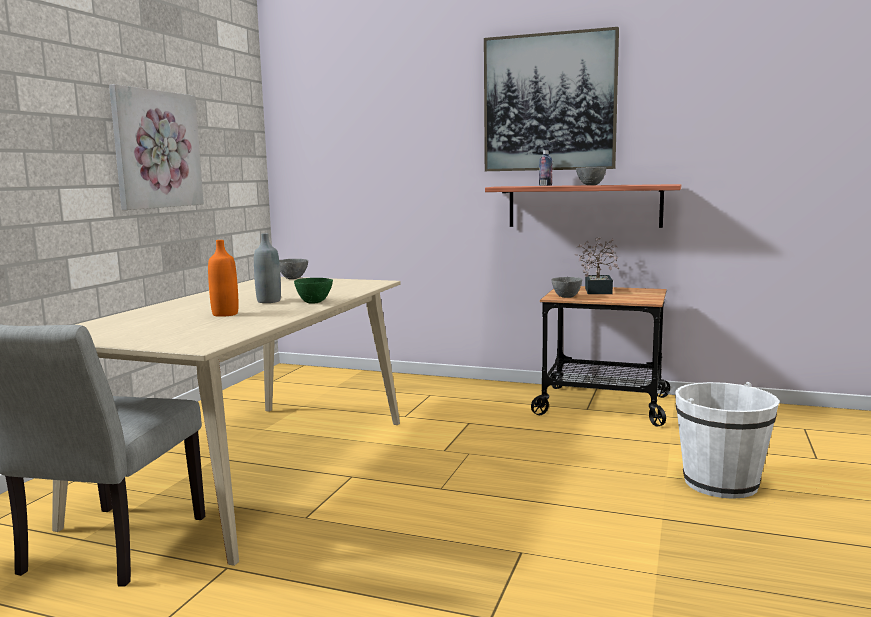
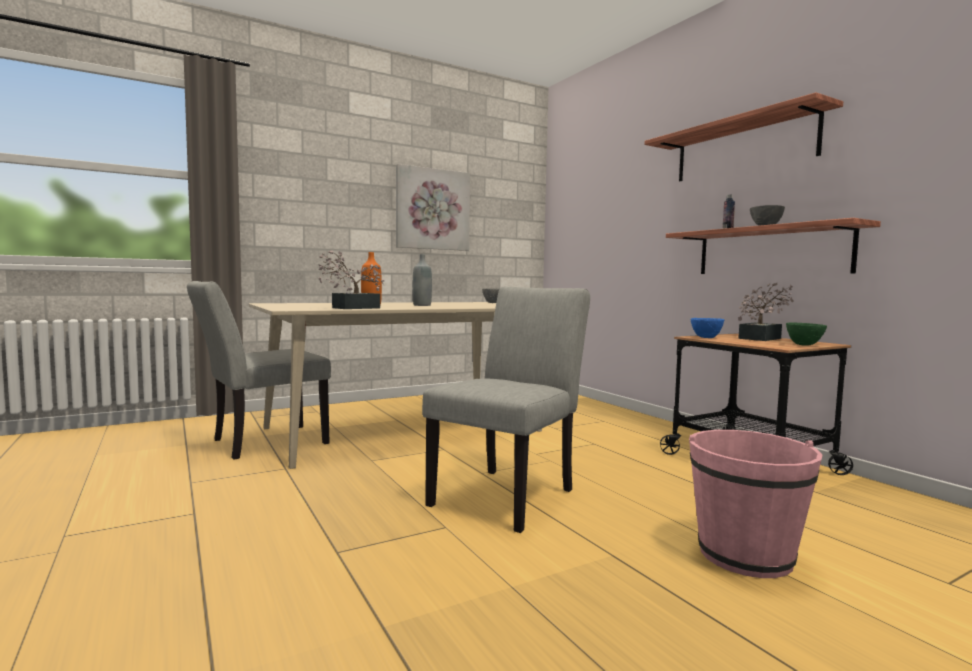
camera: 40 degrees right, 5 degrees down
green bowl [294,278,333,304] -> green bowl moved to [786,322,827,346]
picture [484,27,619,171] -> shelf [644,92,843,181]
grey bowl [552,277,582,298] -> blue bowl [690,318,724,338]
white bucket [675,382,779,499] -> pink bucket [689,430,823,578]
none -> potted plant [318,250,385,309]
none -> grey chair [422,287,590,533]

